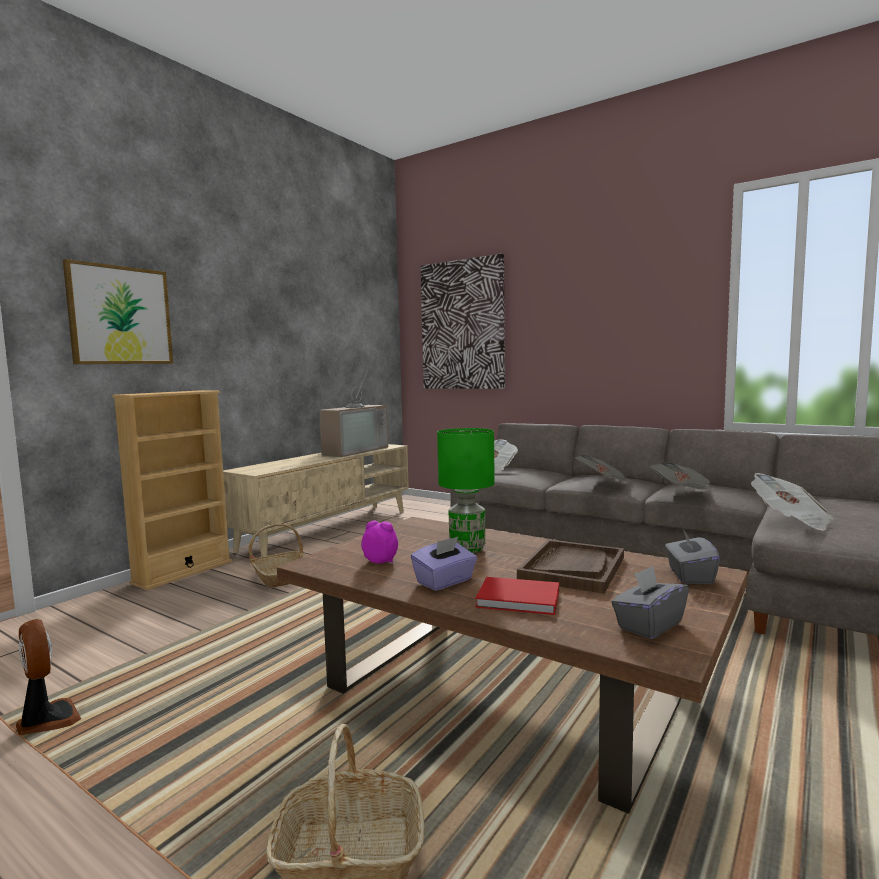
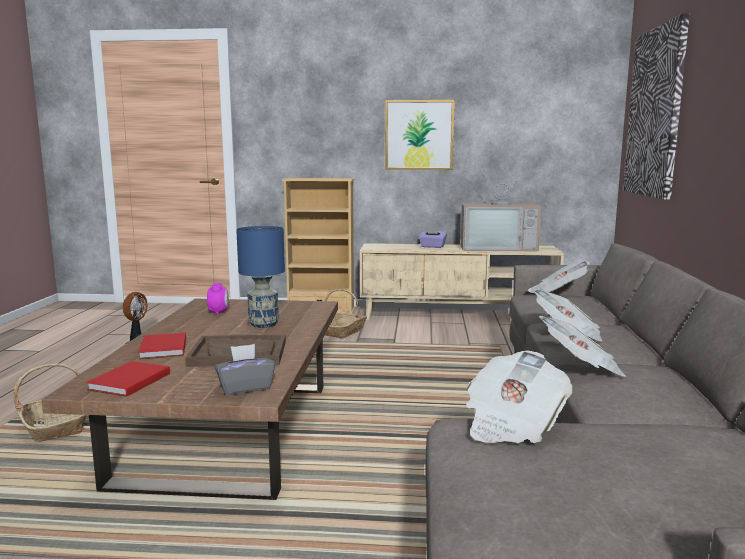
camera: 60 degrees right, 5 degrees up
picture [63,259,173,364] -> picture moved to [385,100,455,170]
purple tissue box [411,537,477,591] -> purple tissue box moved to [419,227,447,248]
green table lamp [437,428,495,553] -> blue table lamp [236,226,285,328]
grey tissue box [612,566,689,639] -> red book [86,361,170,397]

